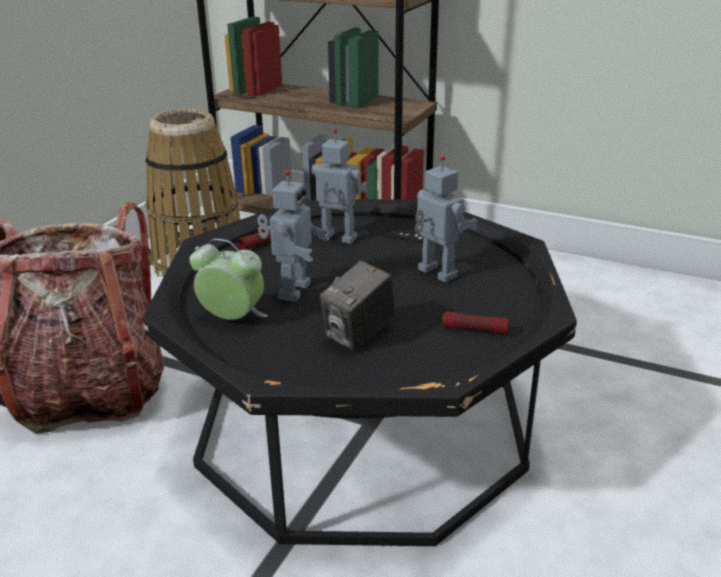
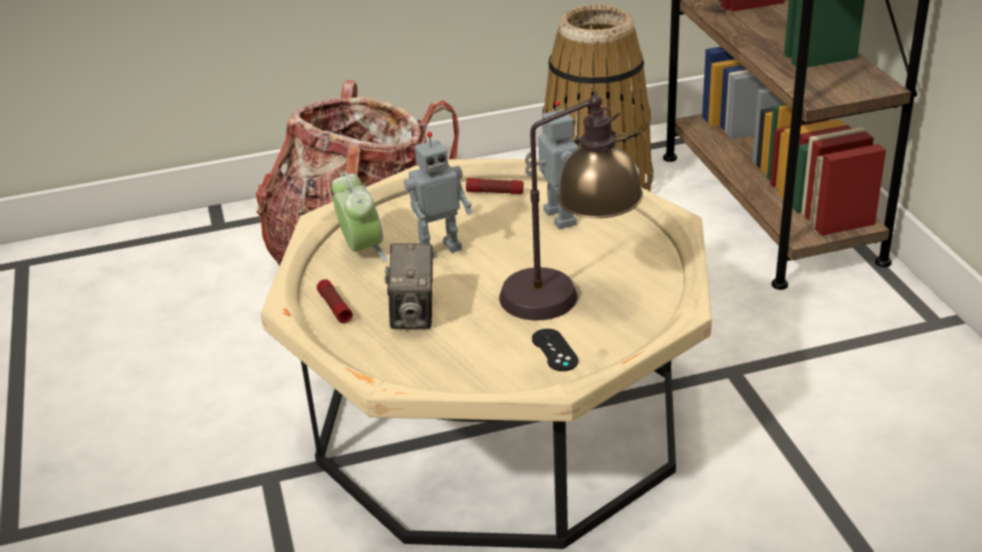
camera: 50 degrees right, 5 degrees up
black coffee table [142,199,577,546] -> beige coffee table [261,159,712,549]
camera [319,261,395,351] -> camera turned 90 degrees counterclockwise [385,243,433,329]
black game controller [382,228,424,243] -> black game controller moved to [532,329,579,371]
toy robot [415,155,478,283] -> table lamp [499,91,643,320]
flashlight [443,312,509,334] -> flashlight moved to [317,279,353,323]

